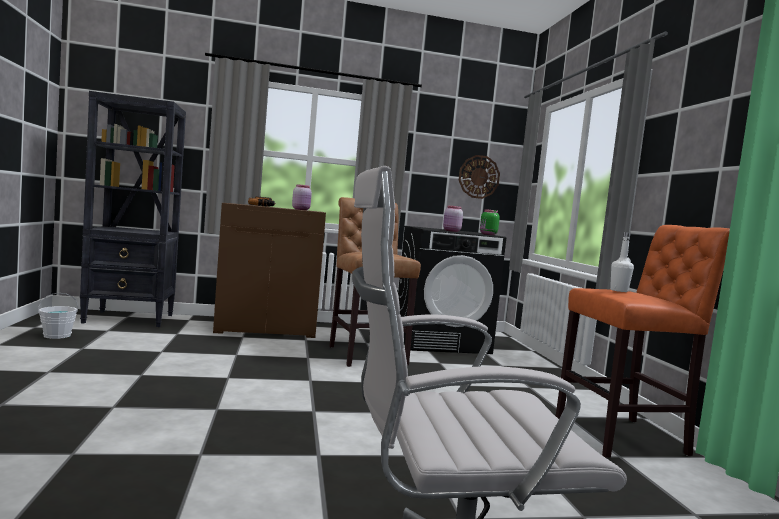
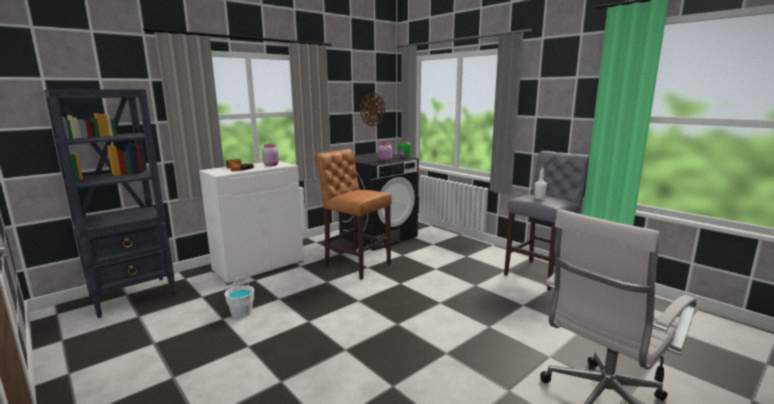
camera: 30 degrees left, 10 degrees up
white bucket [38,293,78,339] -> white bucket moved to [225,277,254,318]
brown cabinet [213,203,326,338] -> white cabinet [199,161,304,285]
orange stool [556,225,730,458] -> grey stool [504,151,589,291]

